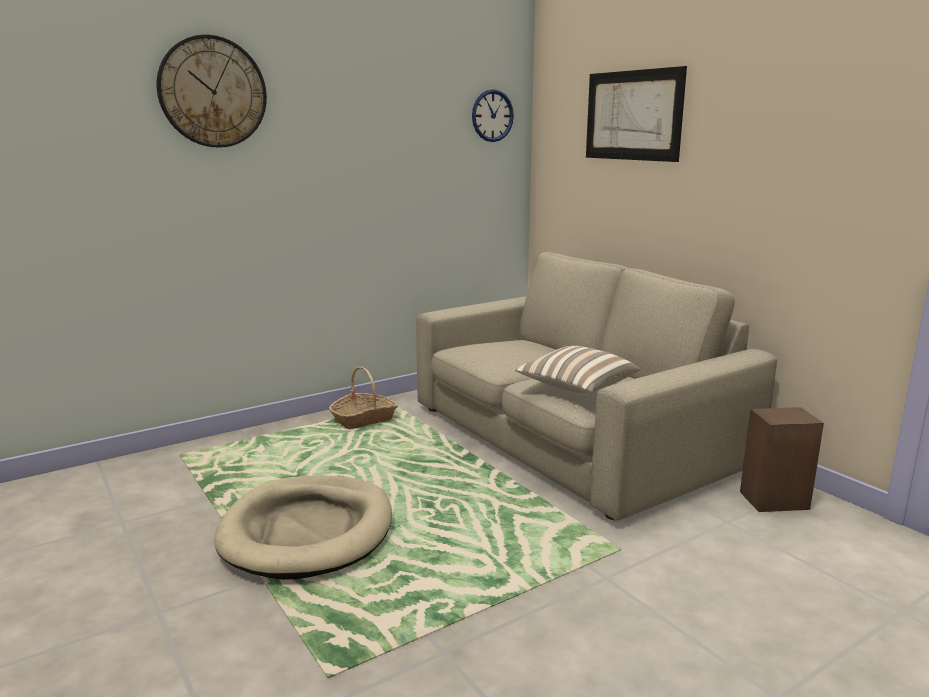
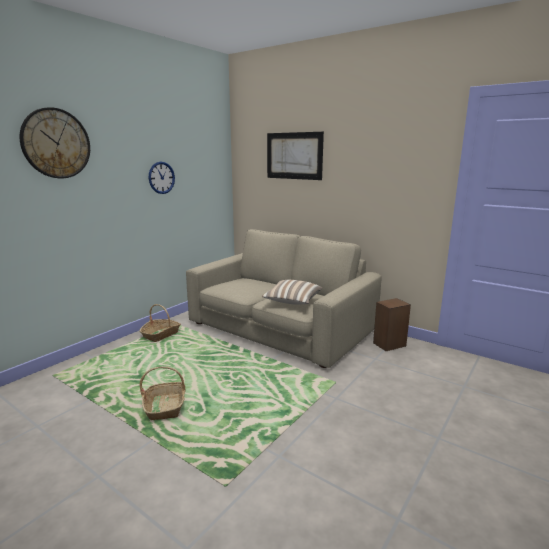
camera: 20 degrees left, 0 degrees up
beige dog bed [214,475,392,580] -> basket [140,366,186,420]
wall clock [472,89,514,142] -> wall clock moved to [149,161,175,194]

